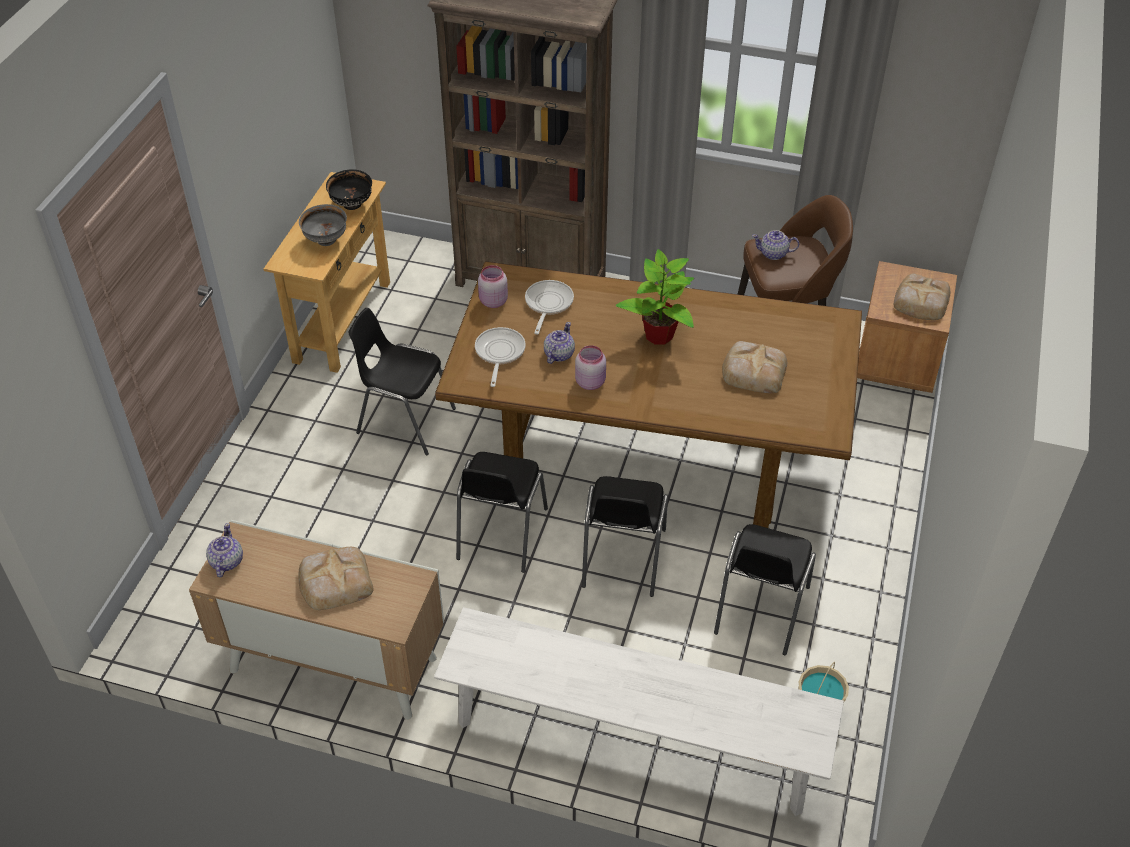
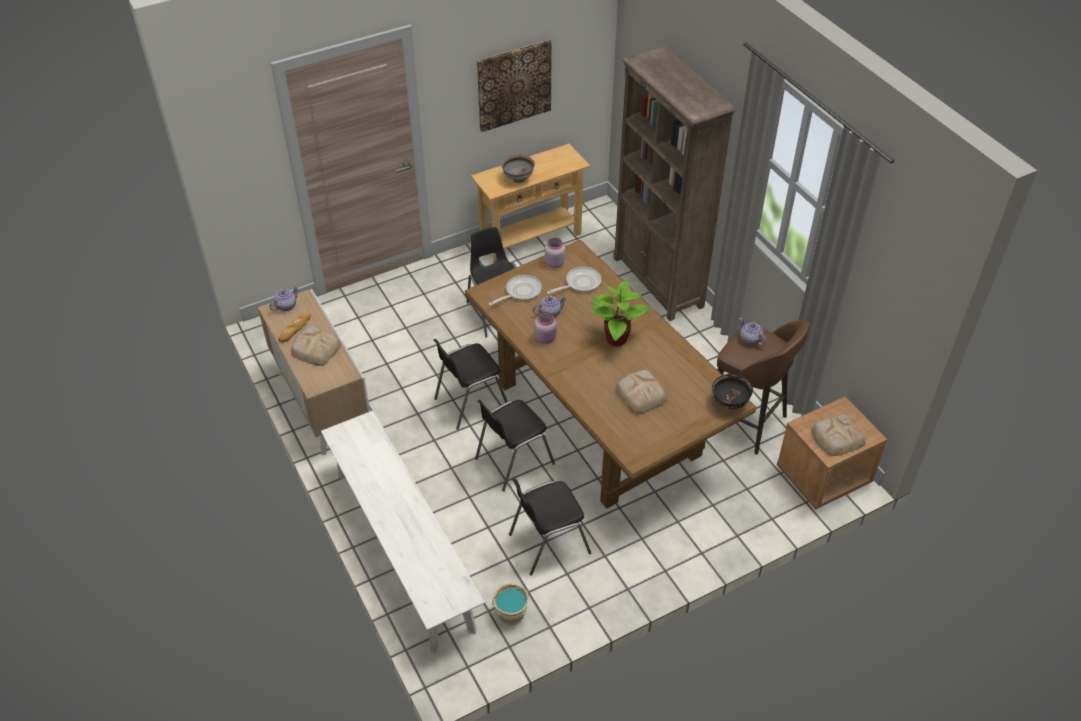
camera: 45 degrees right, 0 degrees up
black bowl [326,169,372,210] -> black bowl moved to [712,374,753,409]
none -> bread [278,312,311,342]
none -> picture [477,40,552,132]

